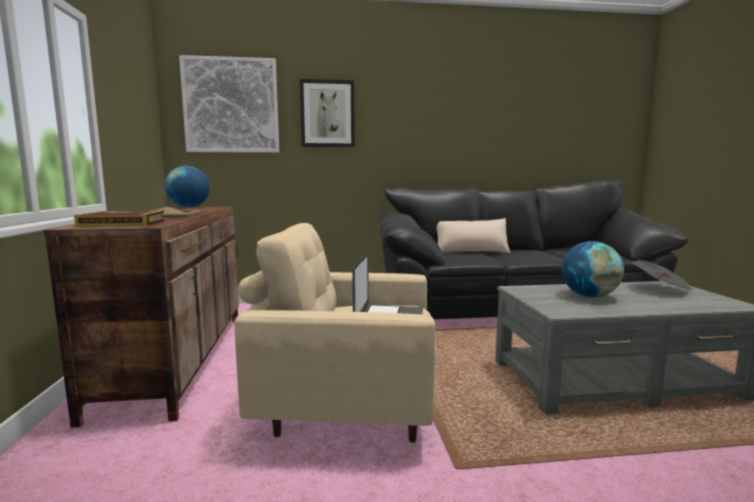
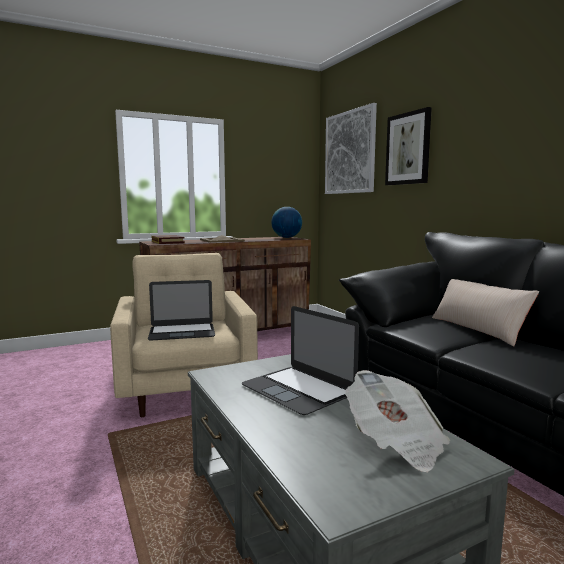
camera: 70 degrees right, 0 degrees up
globe [561,241,624,297] -> laptop [242,306,359,415]

